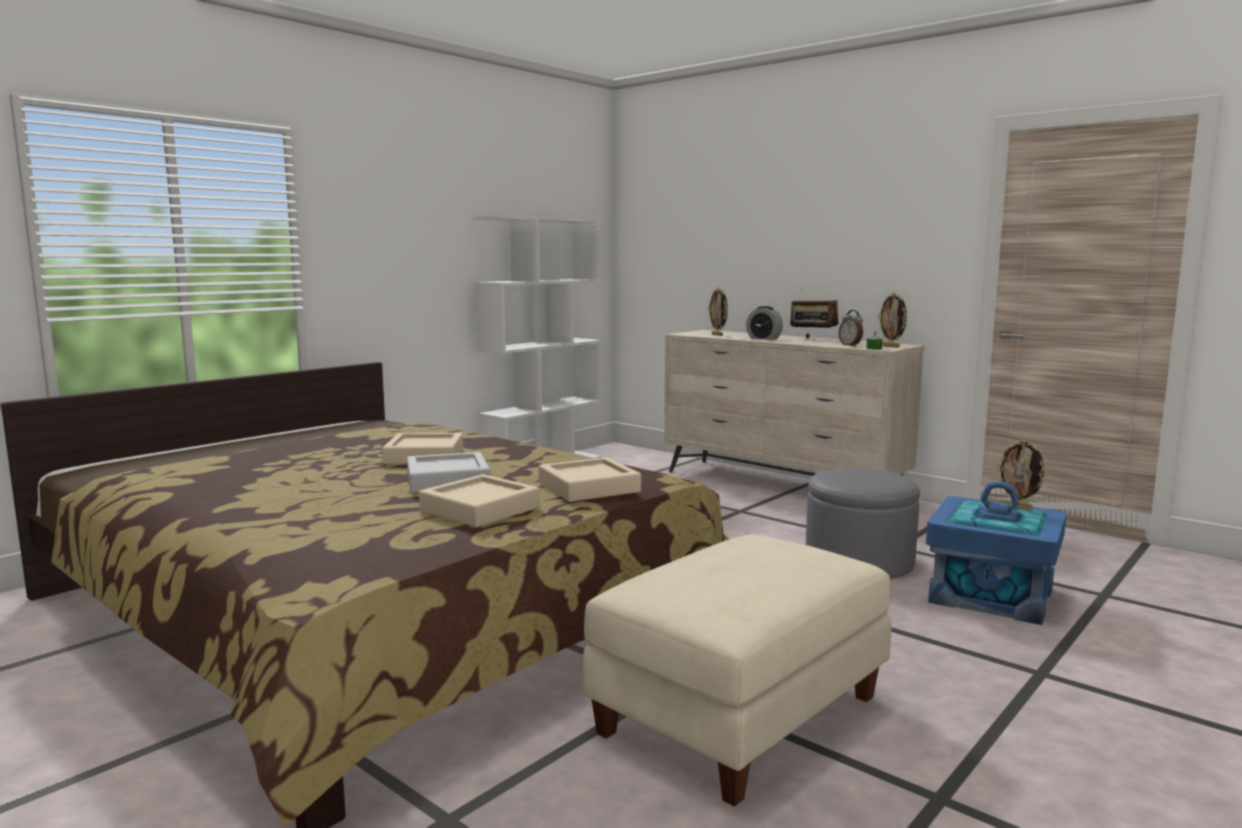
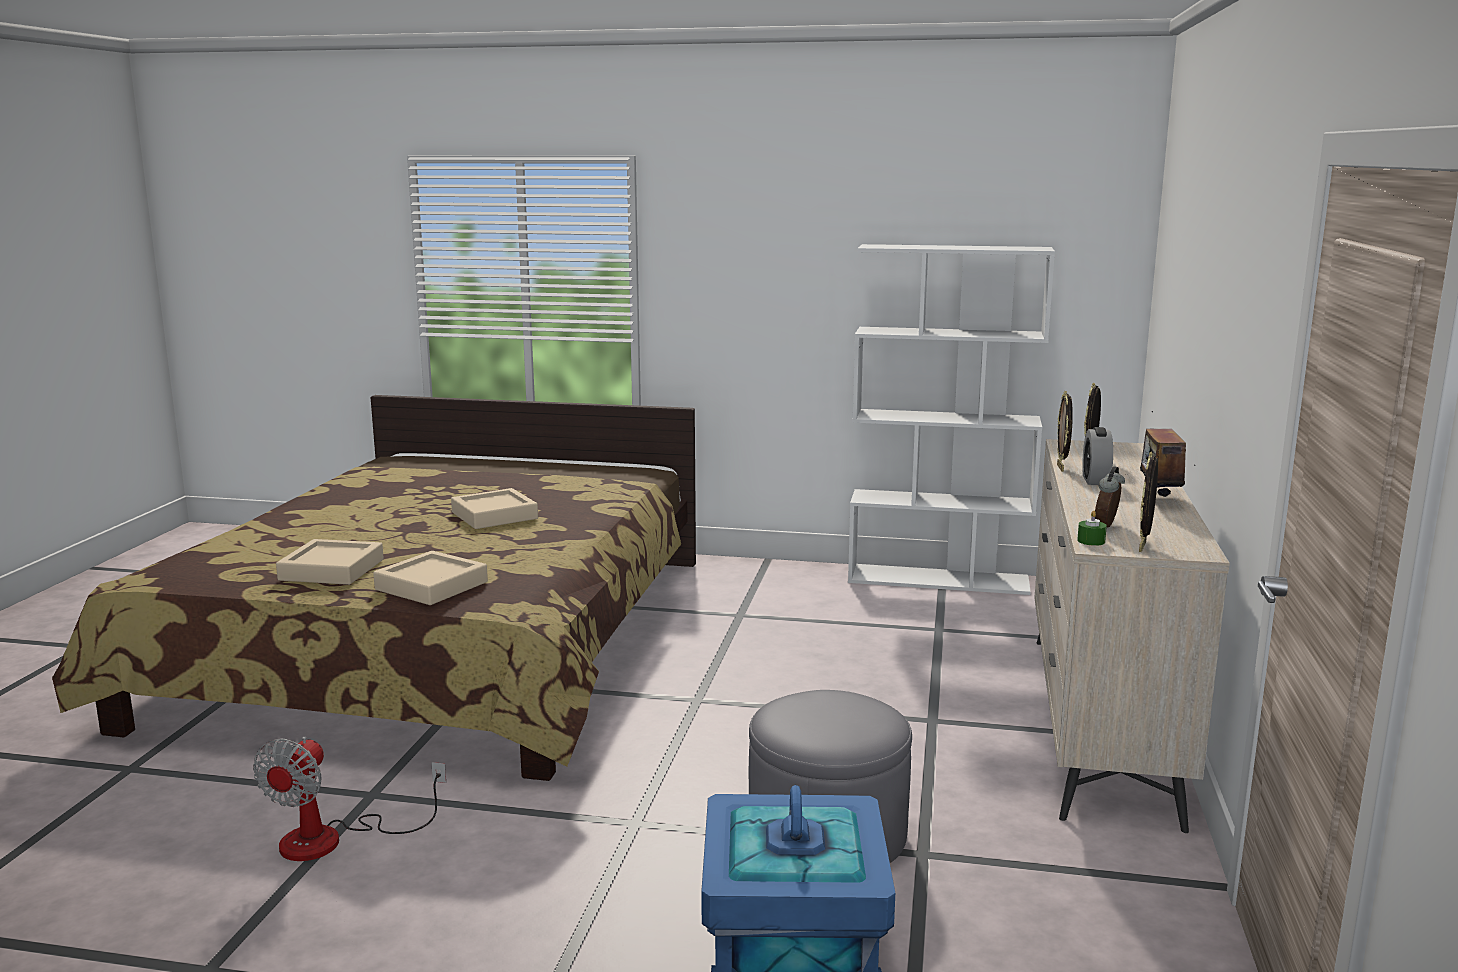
camera: 60 degrees right, 5 degrees up
grey tray [407,452,490,493] -> none
beige ottoman [583,534,892,807] -> fan [253,737,446,861]
picture frame [996,439,1047,510] -> picture frame moved to [1057,391,1073,472]

